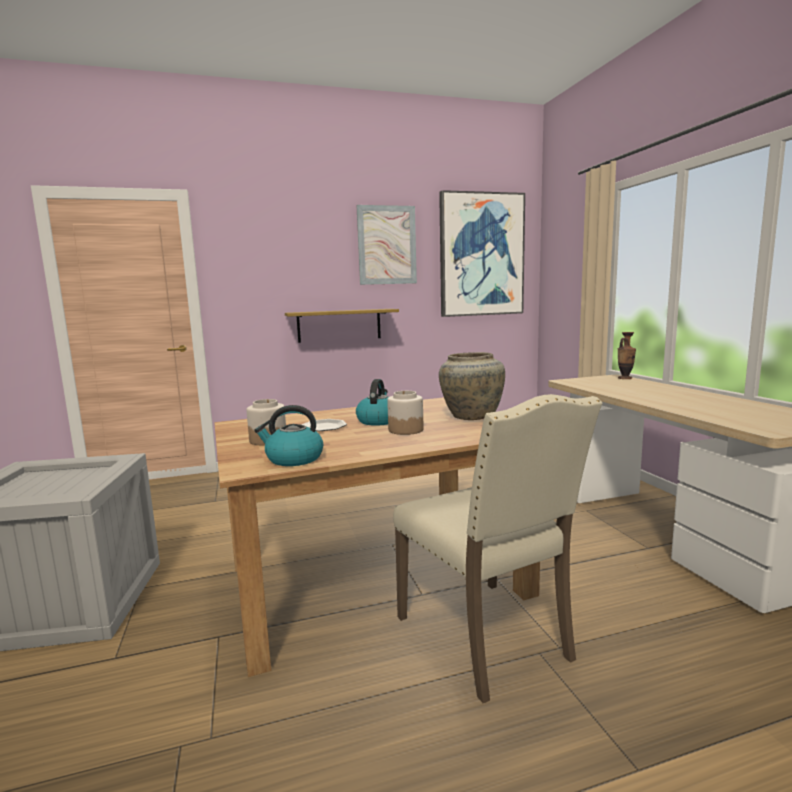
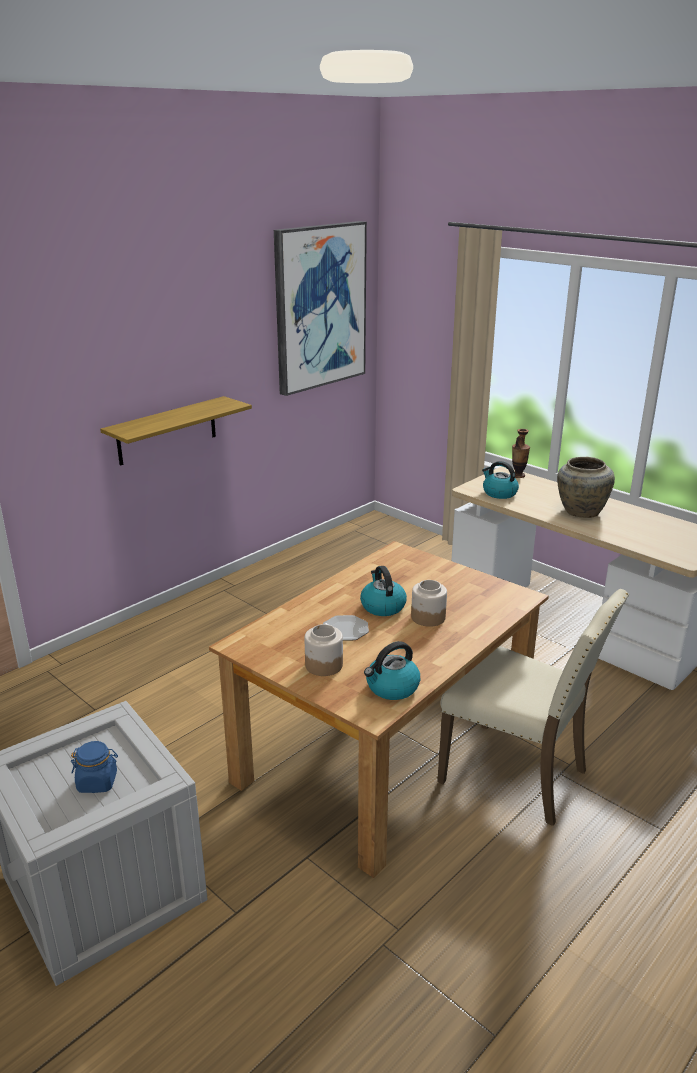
camera: 30 degrees left, 15 degrees up
picture [356,205,417,285] -> none
beige vase [439,352,505,420] -> beige vase moved to [557,457,615,518]
none -> blue jar [71,741,118,793]
none -> kettle [482,461,519,499]

